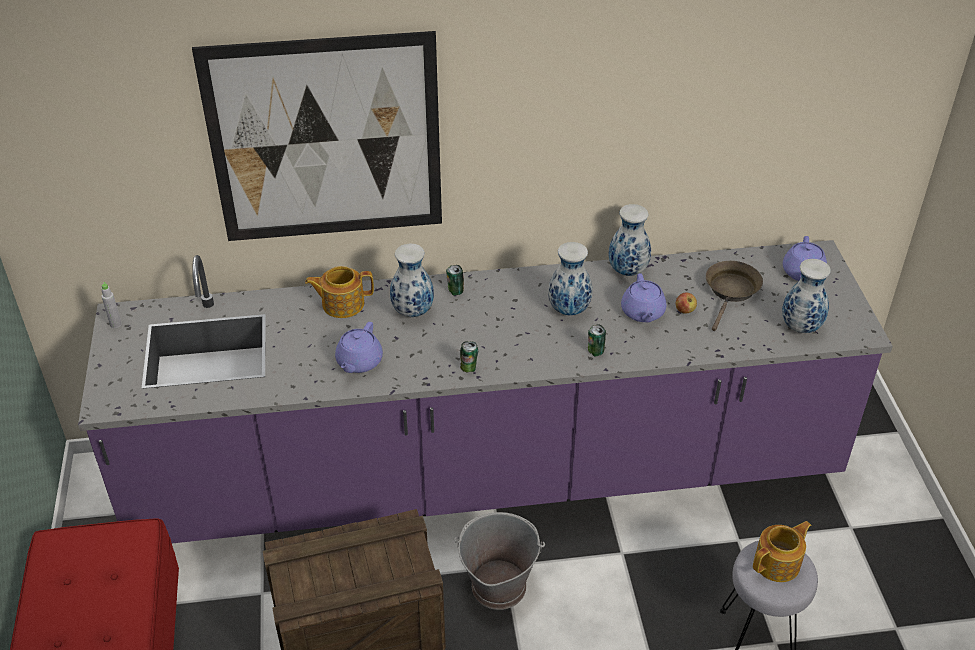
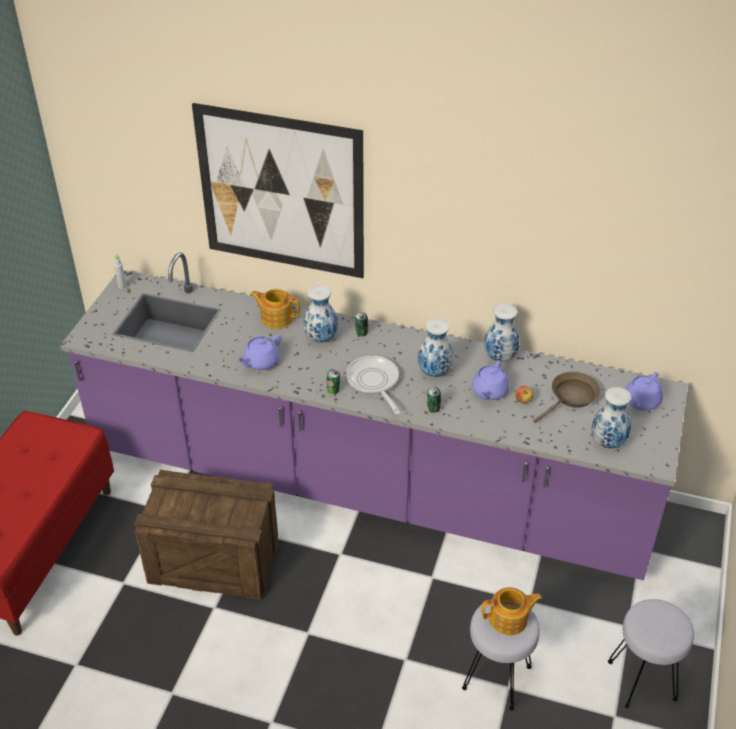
camera: 25 degrees right, 0 degrees up
grey bucket [454,512,545,610] -> none
none -> frying pan [346,356,400,415]
none -> grey stool [608,599,694,709]

